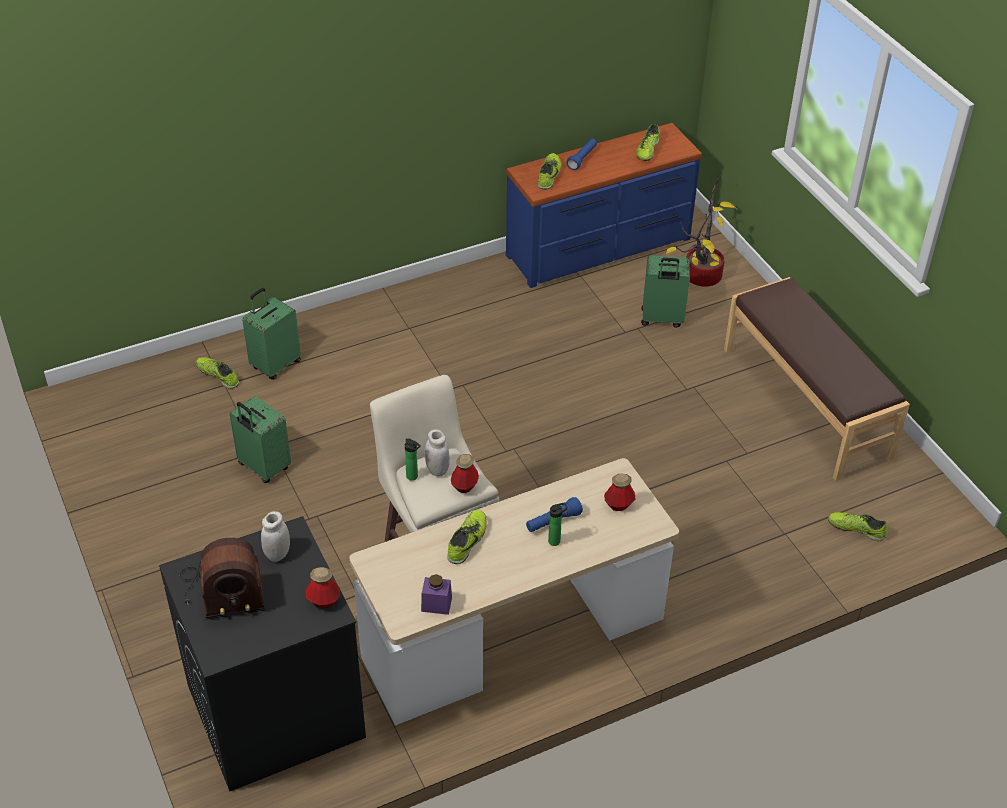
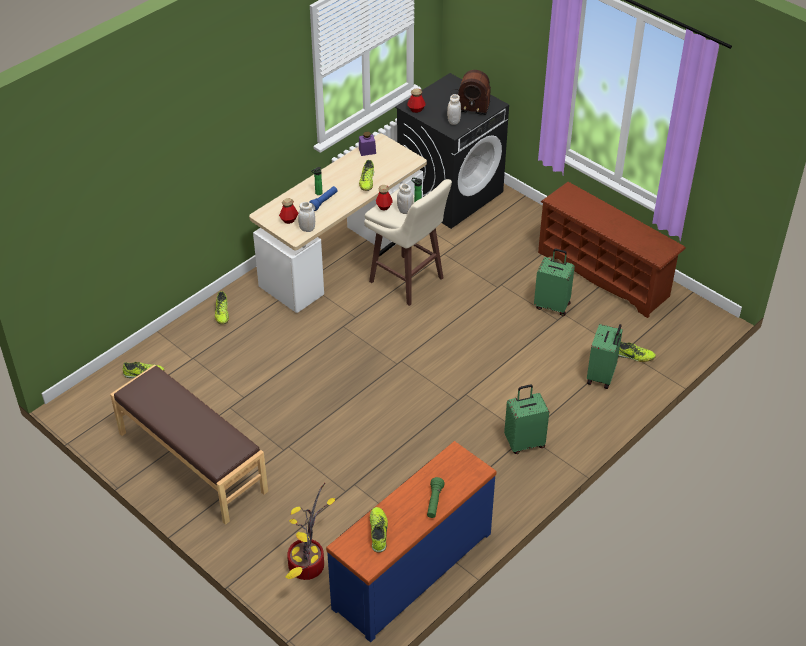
camera: 160 degrees right, 0 degrees up
radio [180,538,265,619] -> radio turned 135 degrees counterclockwise [449,70,491,115]
shoe [538,153,561,190] -> shoe moved to [215,291,229,324]
blue flashlight [566,139,597,170] -> green flashlight [427,477,445,518]
green suitcase [641,255,690,328] -> green suitcase moved to [504,384,549,454]
none -> white jar [298,202,315,232]
none -> brown shoe rack [538,182,686,318]

